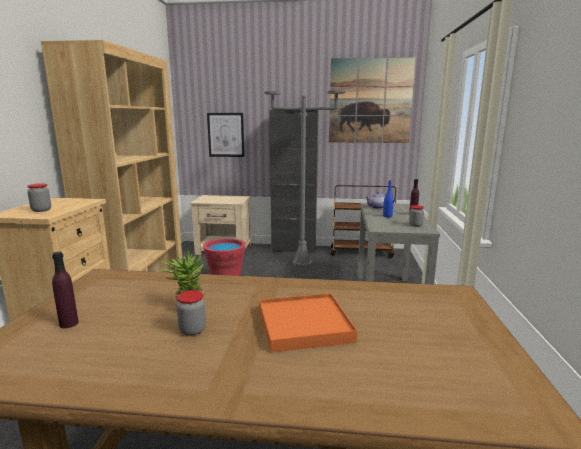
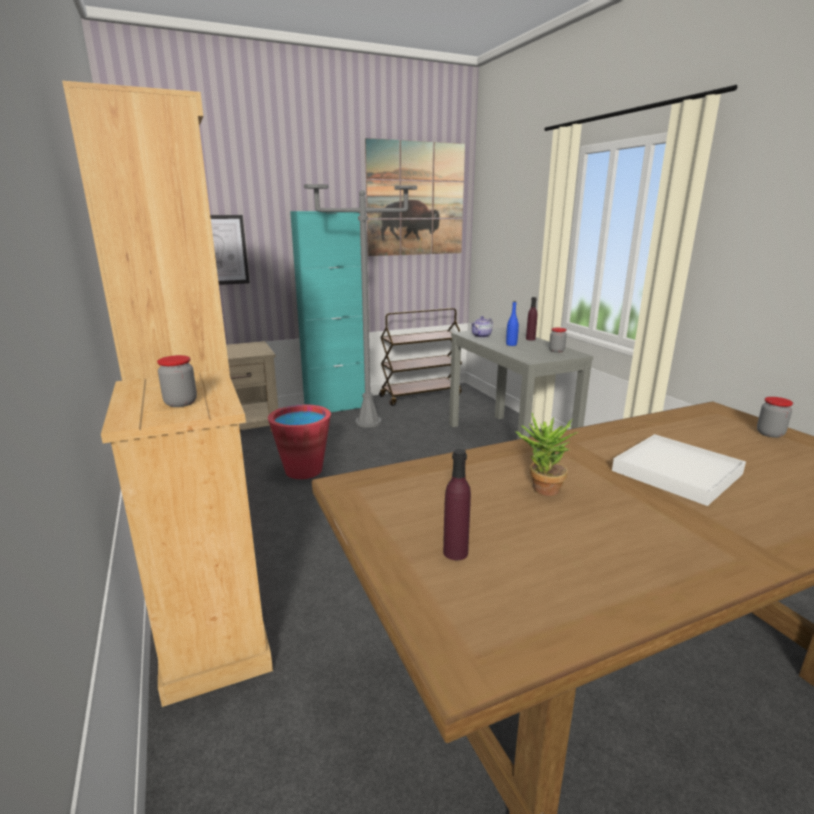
camera: 30 degrees left, 5 degrees up
jar [177,290,206,336] -> jar moved to [757,397,793,438]
orange tray [259,293,357,353] -> white tray [612,434,746,506]
black cabinet [270,110,318,253] -> turquoise cabinet [290,211,365,412]

